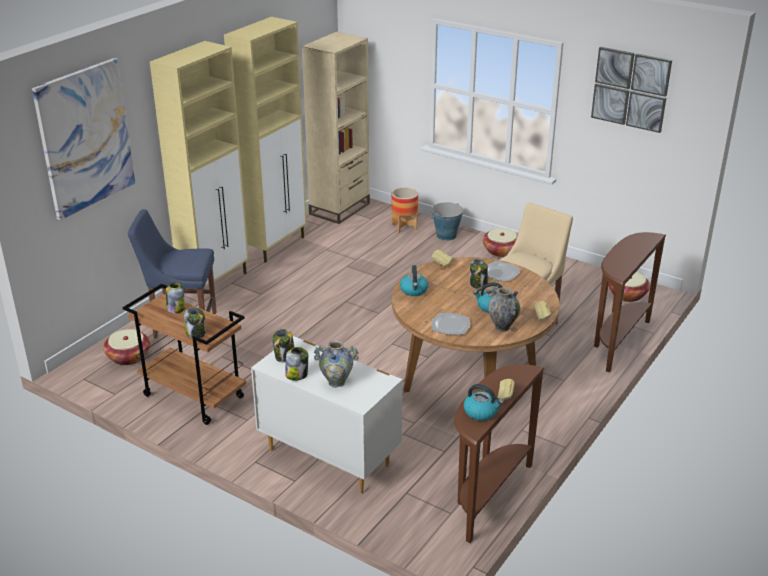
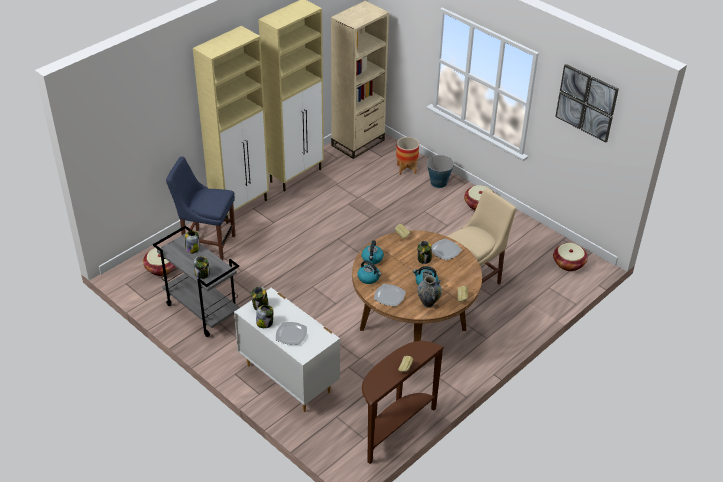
camera: 10 degrees right, 10 degrees up
picture [32,58,135,220] -> none
brown cart [122,284,246,425] -> grey cart [153,226,240,337]
vase [314,340,359,388] -> plate [276,322,307,345]
kettle [464,384,503,421] -> kettle moved to [358,260,381,284]
brown console table [594,232,666,373] -> none

